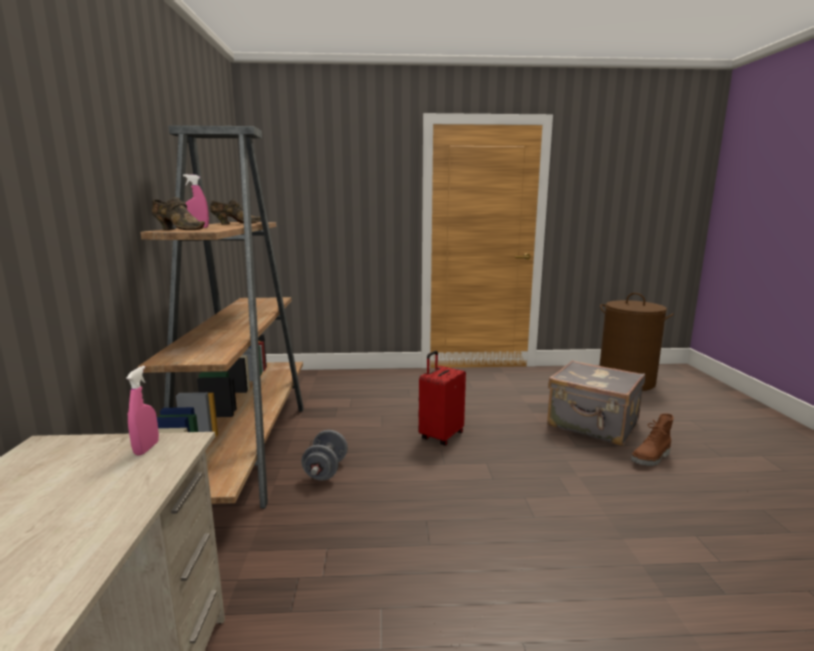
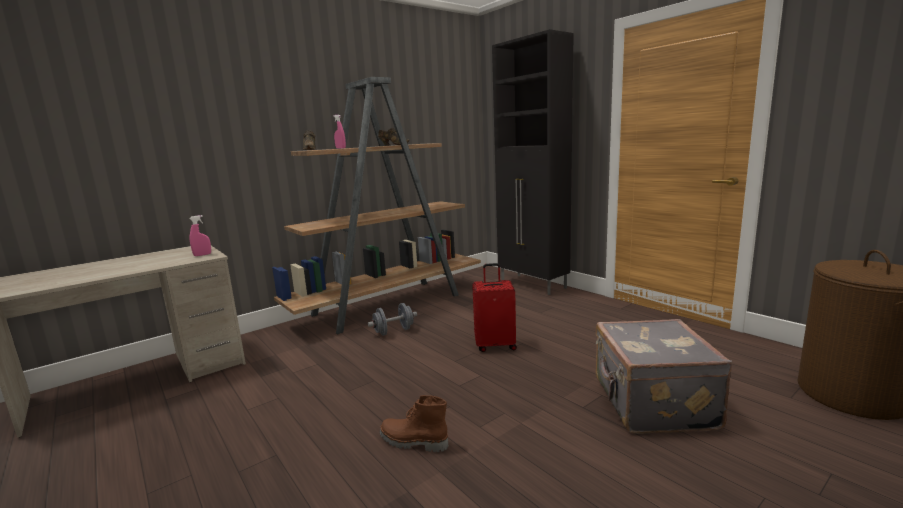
camera: 55 degrees right, 0 degrees up
brown boot [631,414,673,466] -> brown boot moved to [380,395,448,452]
none -> black cabinet [492,29,574,295]

